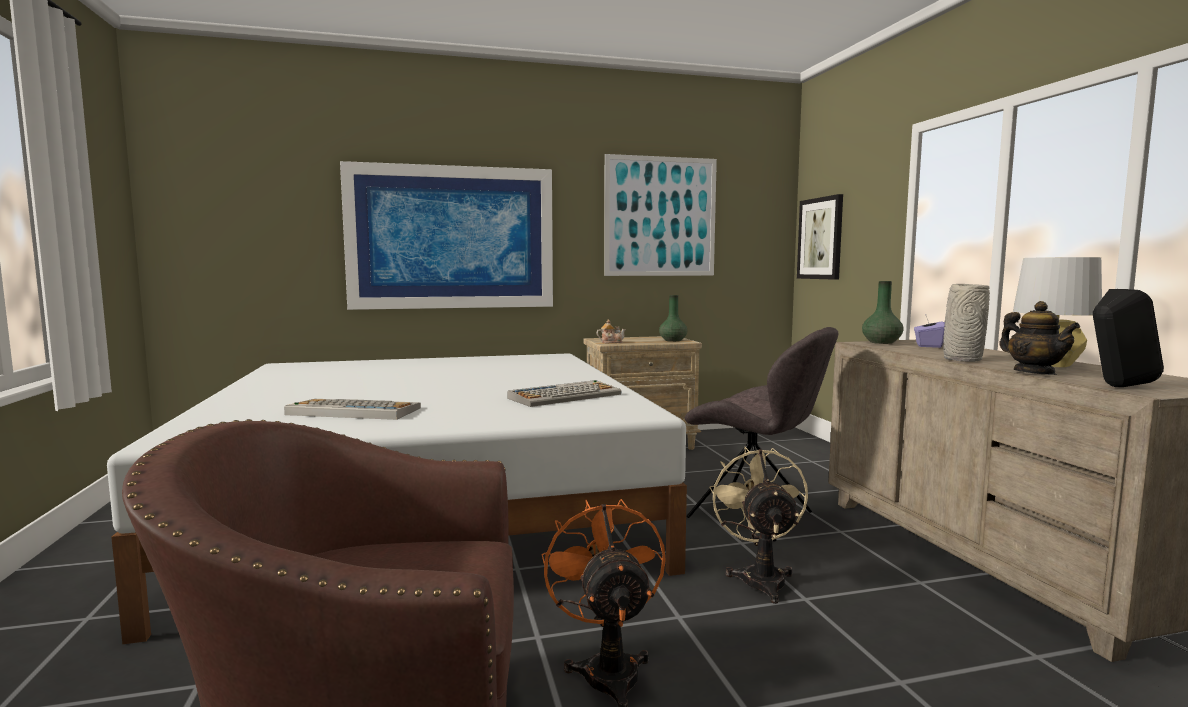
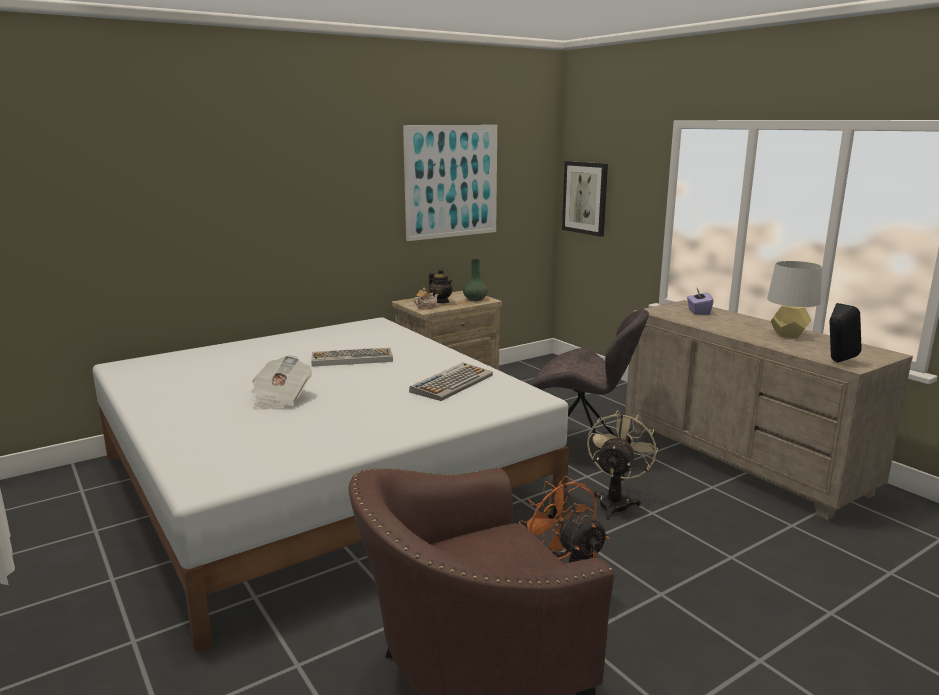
camera: 20 degrees left, 10 degrees up
keyboard [284,399,421,420] -> keyboard moved to [311,348,393,366]
picture [340,161,553,310] -> none
beige fan [709,447,808,604] -> beige fan turned 45 degrees clockwise [587,410,658,520]
green vase [862,281,903,344] -> none
grey vase [943,284,990,362] -> none
teapot [999,301,1080,375] -> teapot moved to [429,268,453,303]
none -> newspaper [252,355,312,410]

